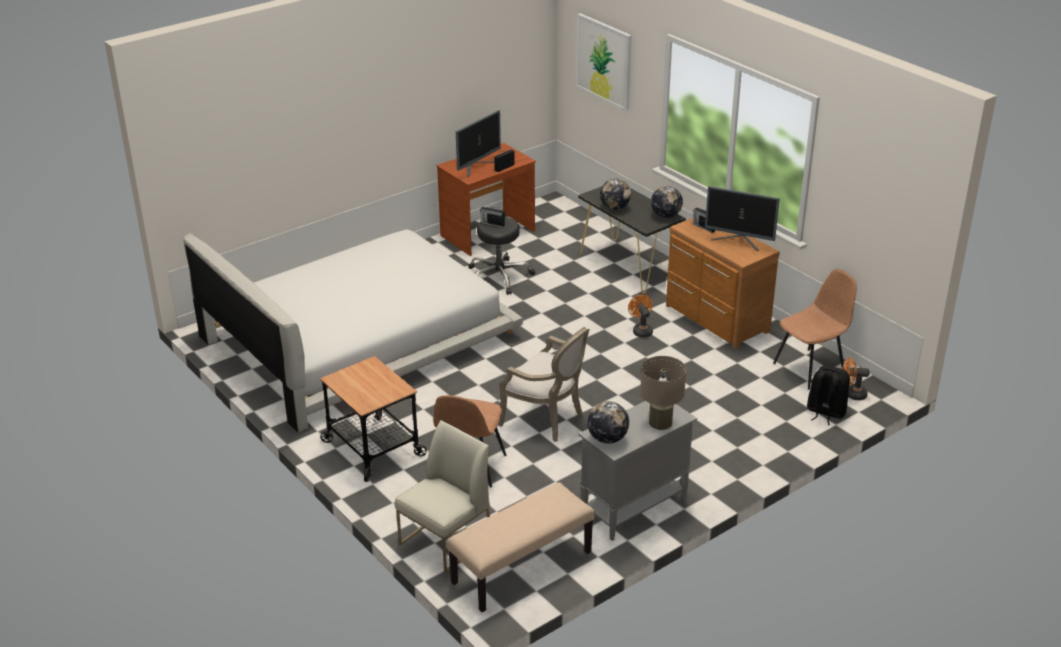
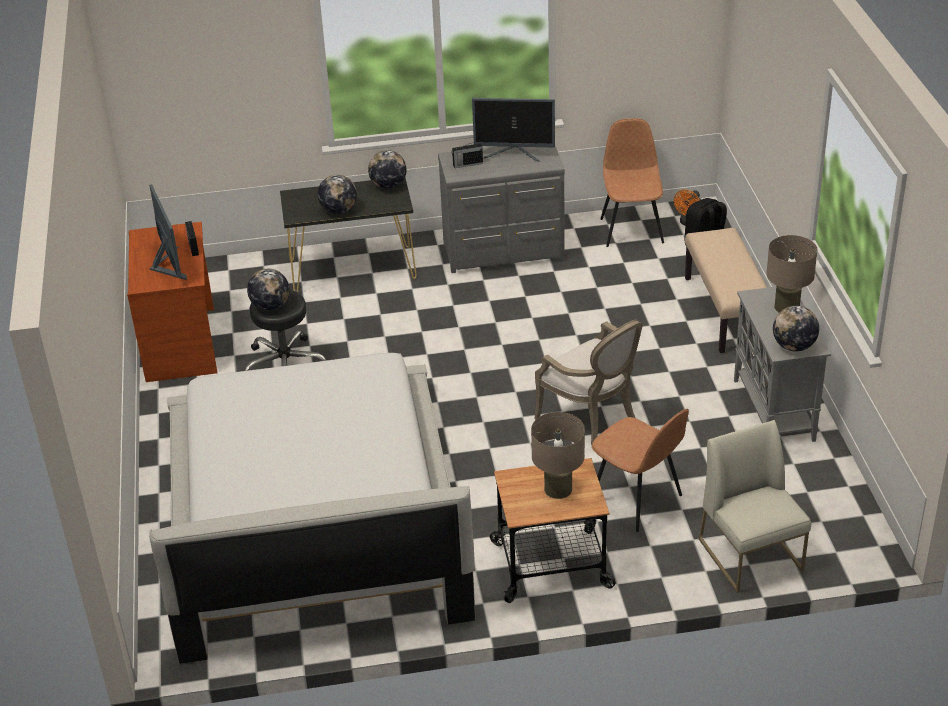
camera: 60 degrees left, 5 degrees up
beige bench [446,482,595,612] -> beige bench moved to [685,228,767,353]
radio [480,207,505,228] -> globe [247,269,289,311]
armchair [499,327,589,442] -> armchair turned 75 degrees clockwise [534,319,643,445]
picture [576,13,632,111] -> none
orange fan [628,294,653,338] -> none
brown dresser [666,218,780,349] -> grey dresser [438,146,565,273]
monitor [705,186,780,251] -> monitor turned 45 degrees clockwise [472,98,555,162]
none -> beige table lamp [531,412,585,499]

